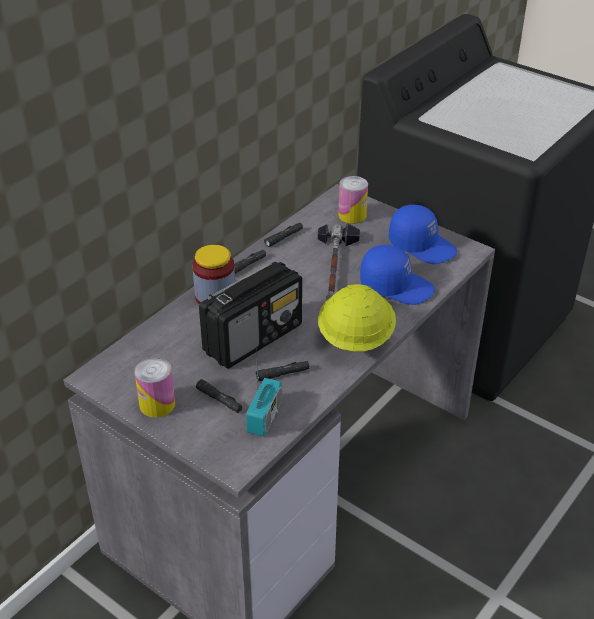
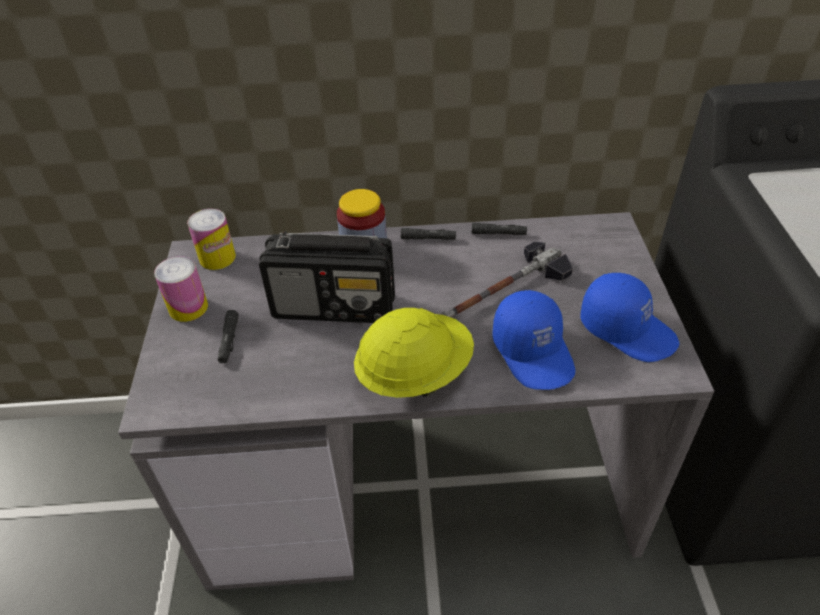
camera: 50 degrees right, 5 degrees up
radio [246,349,282,437] -> none
black flashlight [256,361,310,381] -> none
can [338,176,368,224] -> can moved to [187,209,236,270]
blue cap [389,205,457,264] -> blue cap turned 45 degrees counterclockwise [580,273,679,362]

